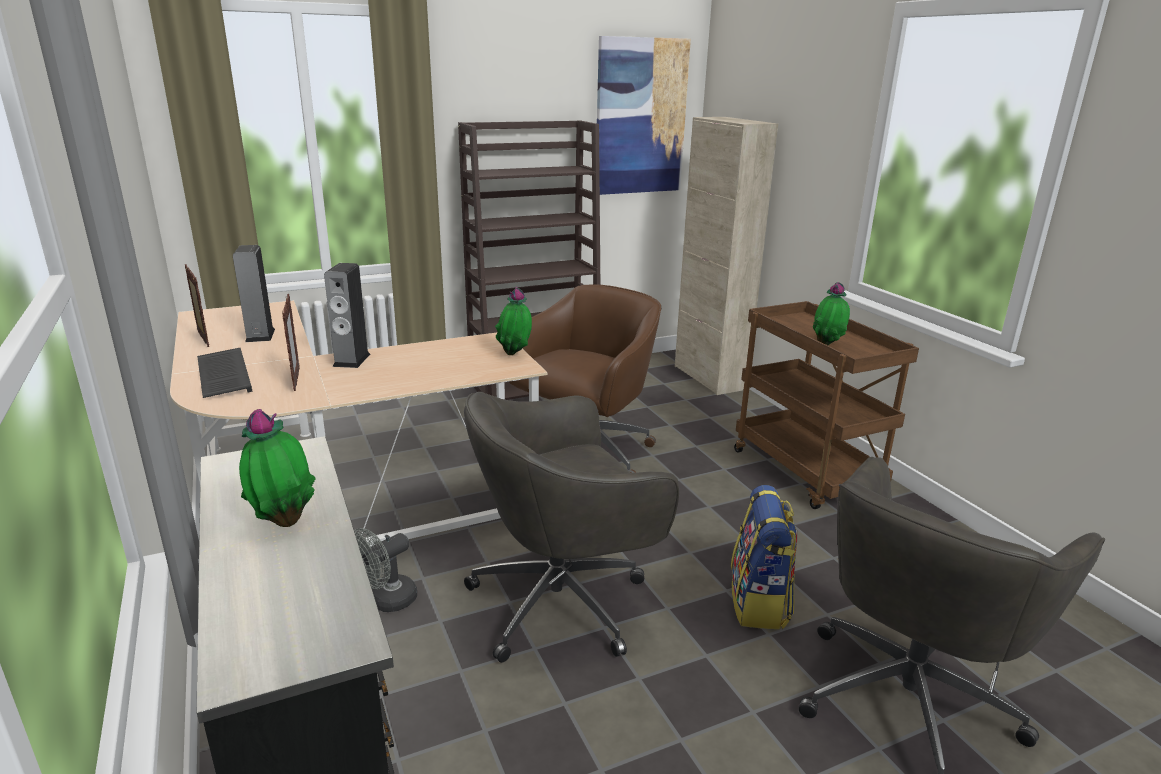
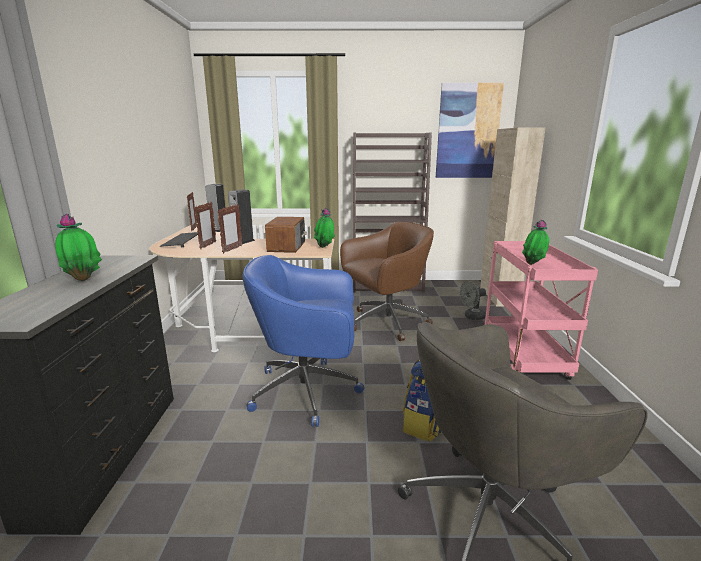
camera: 25 degrees right, 5 degrees down
grey fan [354,528,417,612] -> grey fan moved to [460,281,486,320]
grey office chair [464,392,679,663] -> blue office chair [242,255,365,427]
brown cart [734,301,919,509] -> pink cart [485,241,598,380]
none -> picture frame [217,204,242,253]
none -> radio [265,217,307,253]

